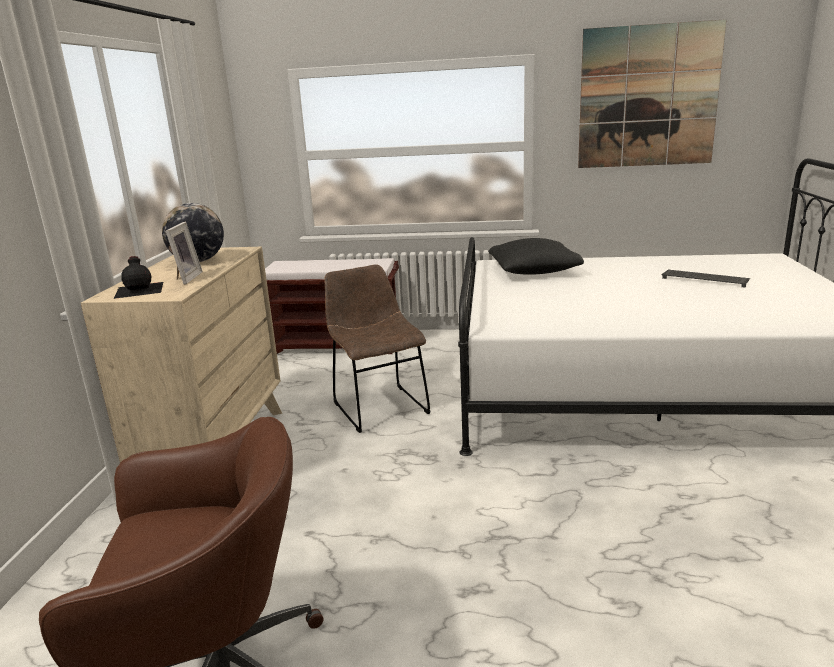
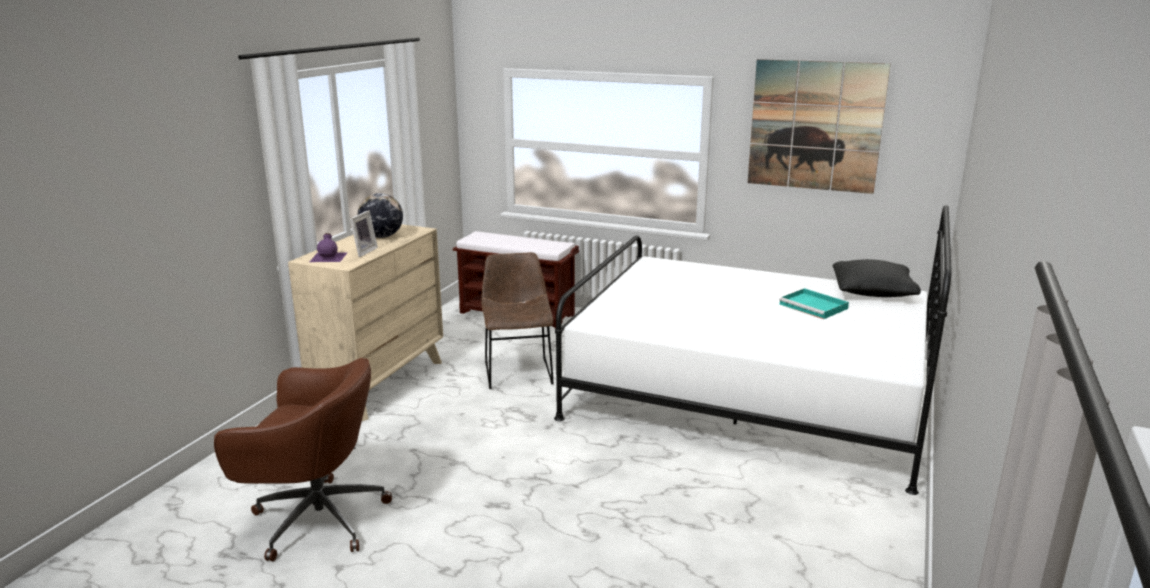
camera: 15 degrees right, 0 degrees up
black bottle [114,256,163,299] -> purple bottle [310,233,348,262]
black pillow [488,238,584,275] -> black pillow moved to [833,259,921,297]
keyboard [661,270,750,288] -> turquoise tray [779,288,849,319]

